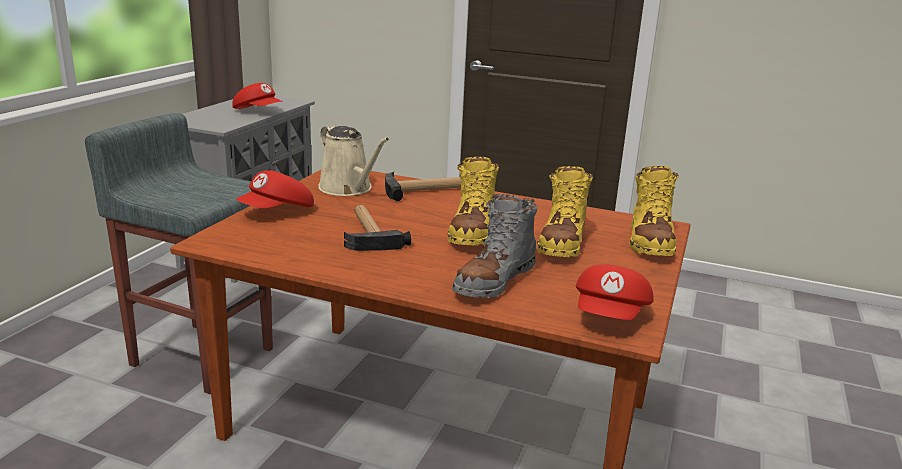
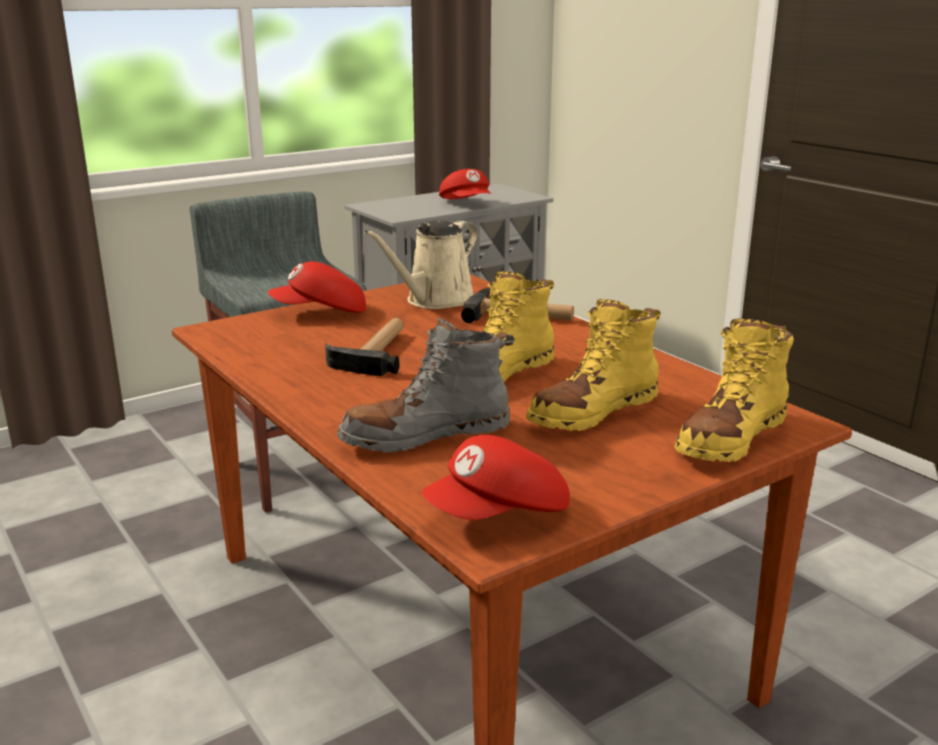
camera: 35 degrees right, 0 degrees up
beige watering can [318,125,389,196] -> beige watering can turned 45 degrees clockwise [364,220,478,309]

